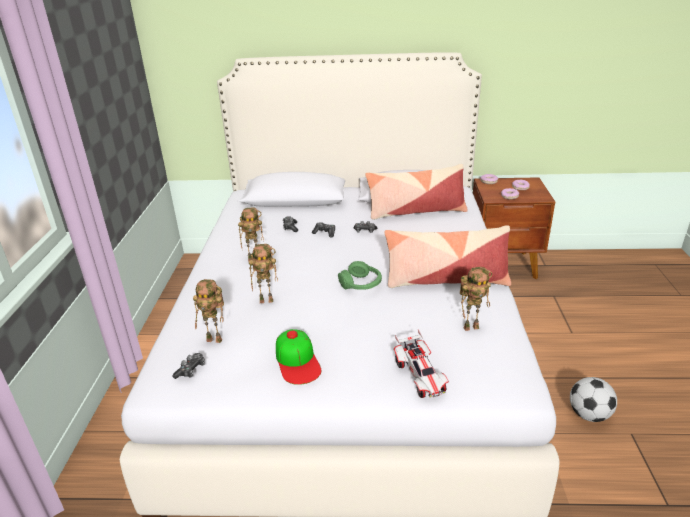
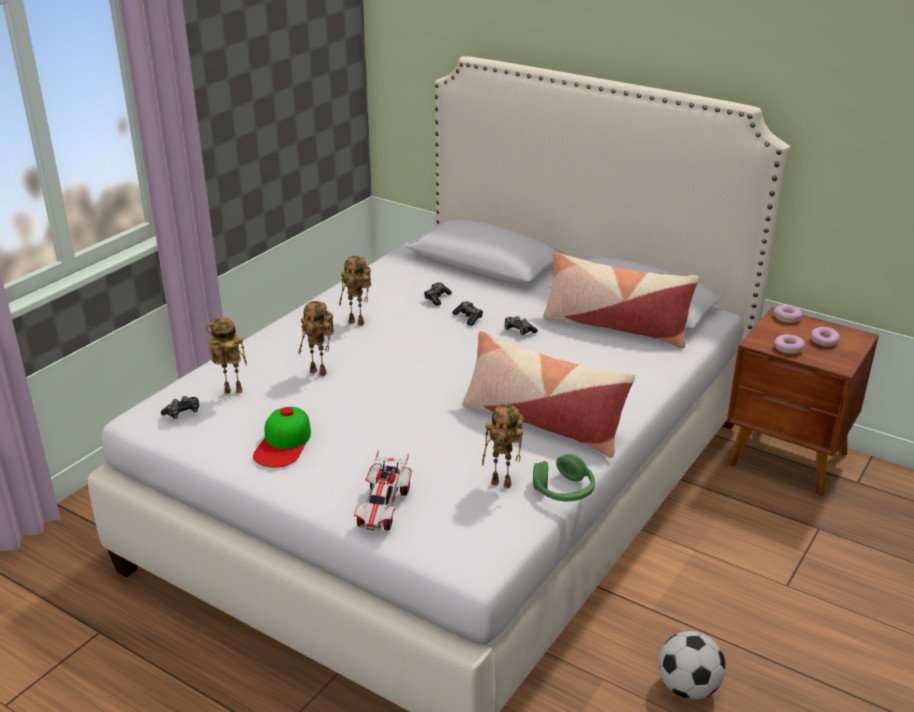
camera: 30 degrees right, 0 degrees up
toy robot [193,279,224,343] -> toy robot turned 135 degrees clockwise [206,318,247,394]
green headphones [338,261,382,290] -> green headphones moved to [533,454,595,502]

